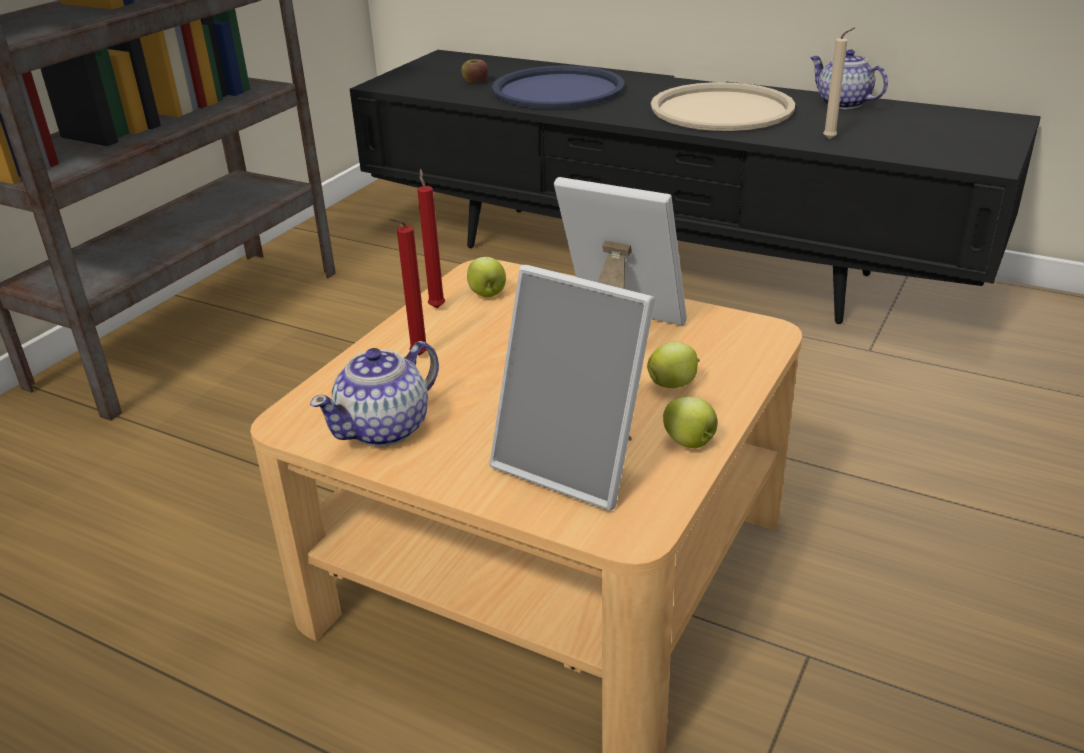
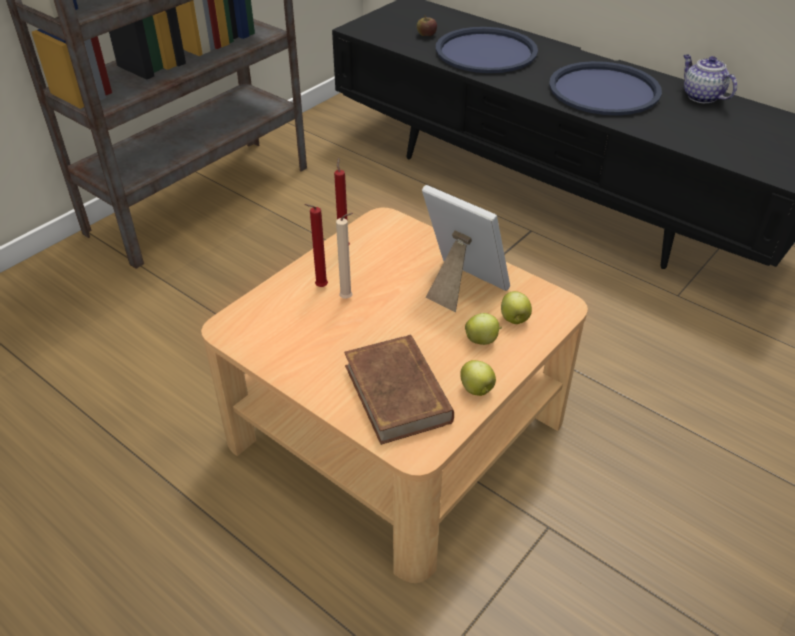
camera: 10 degrees right, 10 degrees up
teapot [310,341,439,447] -> none
apple [467,257,506,297] -> apple moved to [501,291,532,324]
picture frame [490,265,655,511] -> brown book [344,335,454,445]
beige tray [651,82,795,131] -> blue tray [549,61,662,115]
beige candle [823,27,855,139] -> beige candle moved to [336,213,353,299]

